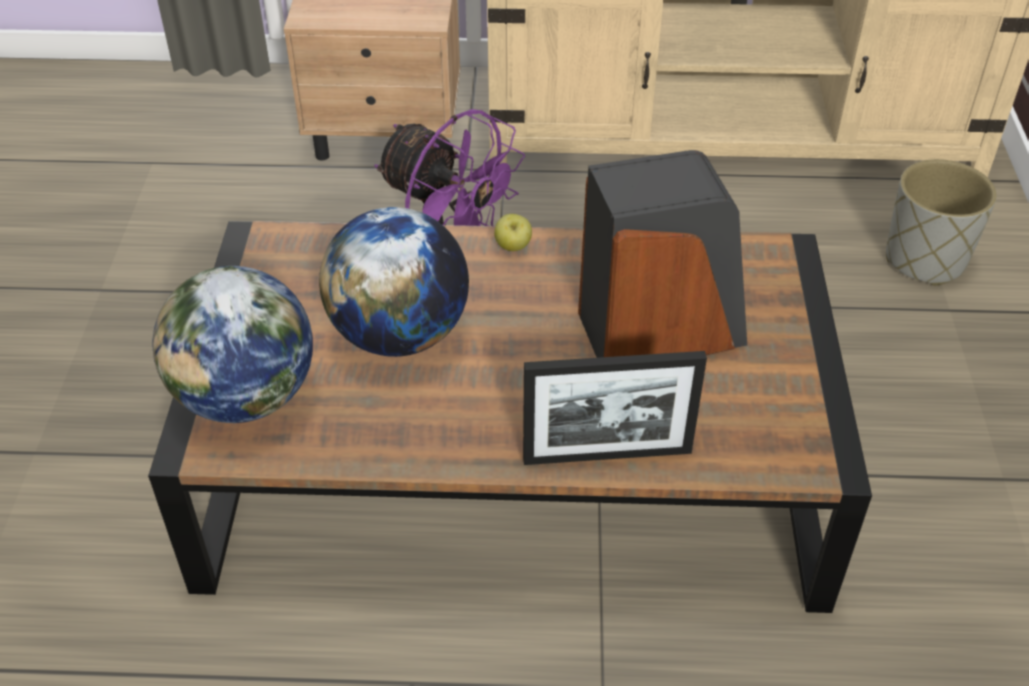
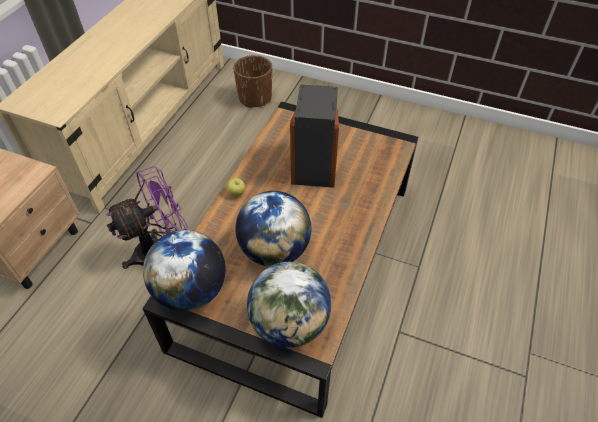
camera: 70 degrees left, 5 degrees up
picture frame [523,351,707,465] -> none
grey planter [886,159,997,286] -> brown planter [233,55,272,108]
none -> globe [143,230,226,311]

